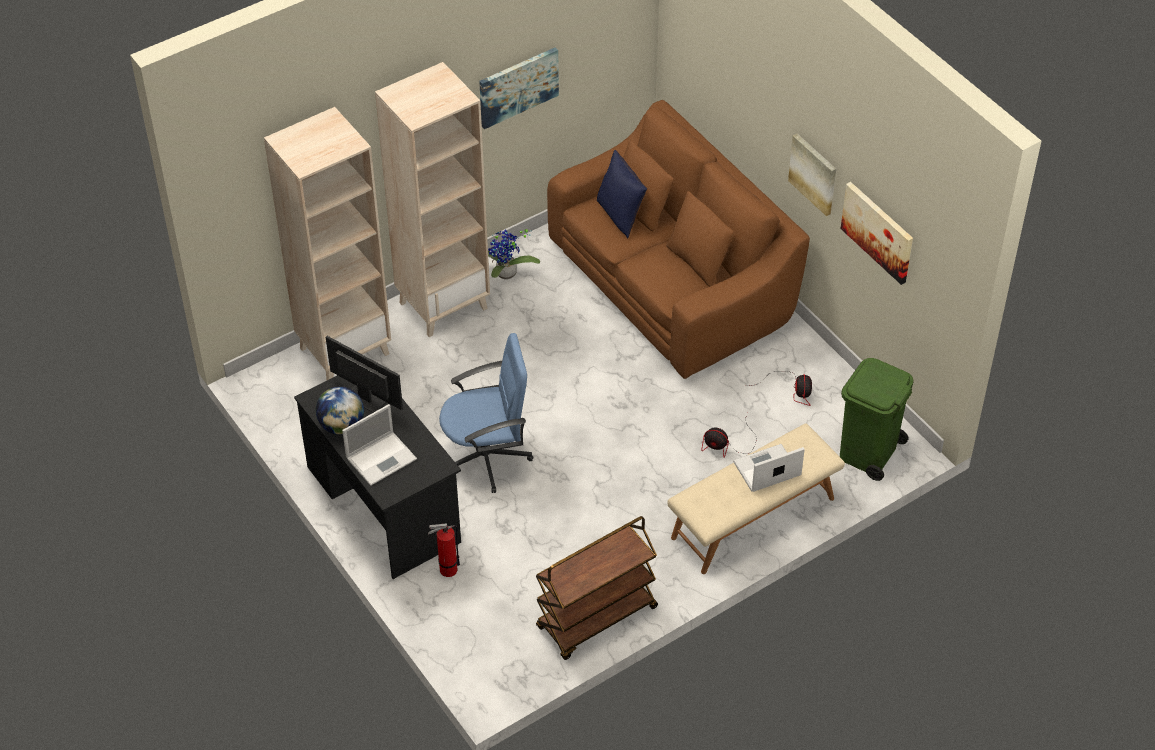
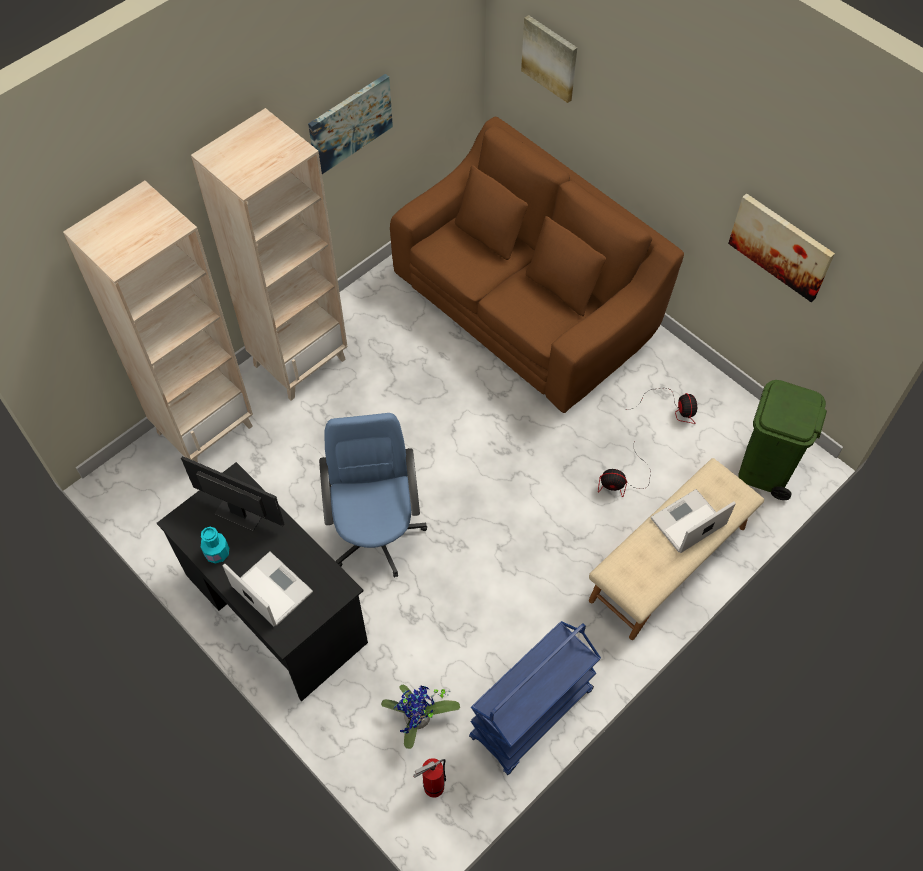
camera: 10 degrees left, 10 degrees up
globe [316,386,364,435] -> turquoise bottle [201,527,229,564]
laptop [342,404,417,486] -> laptop turned 90 degrees counterclockwise [223,551,313,626]
fire extinguisher [428,523,460,577] -> fire extinguisher moved to [413,758,446,798]
blue office chair [439,333,533,493] -> blue office chair turned 75 degrees counterclockwise [319,413,427,577]
potted plant [488,229,540,280] -> potted plant moved to [381,685,460,749]
brown cart [536,516,658,660] -> blue cart [469,621,601,775]
blue pillow [597,150,647,239] -> none
picture [788,134,836,216] -> picture moved to [521,15,577,103]

